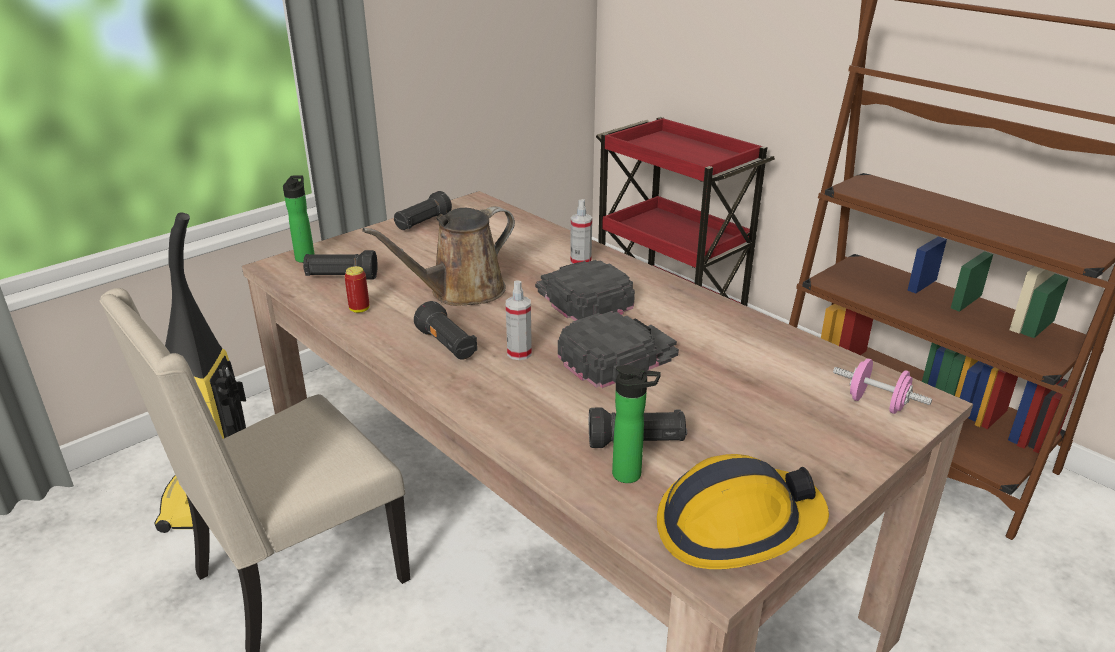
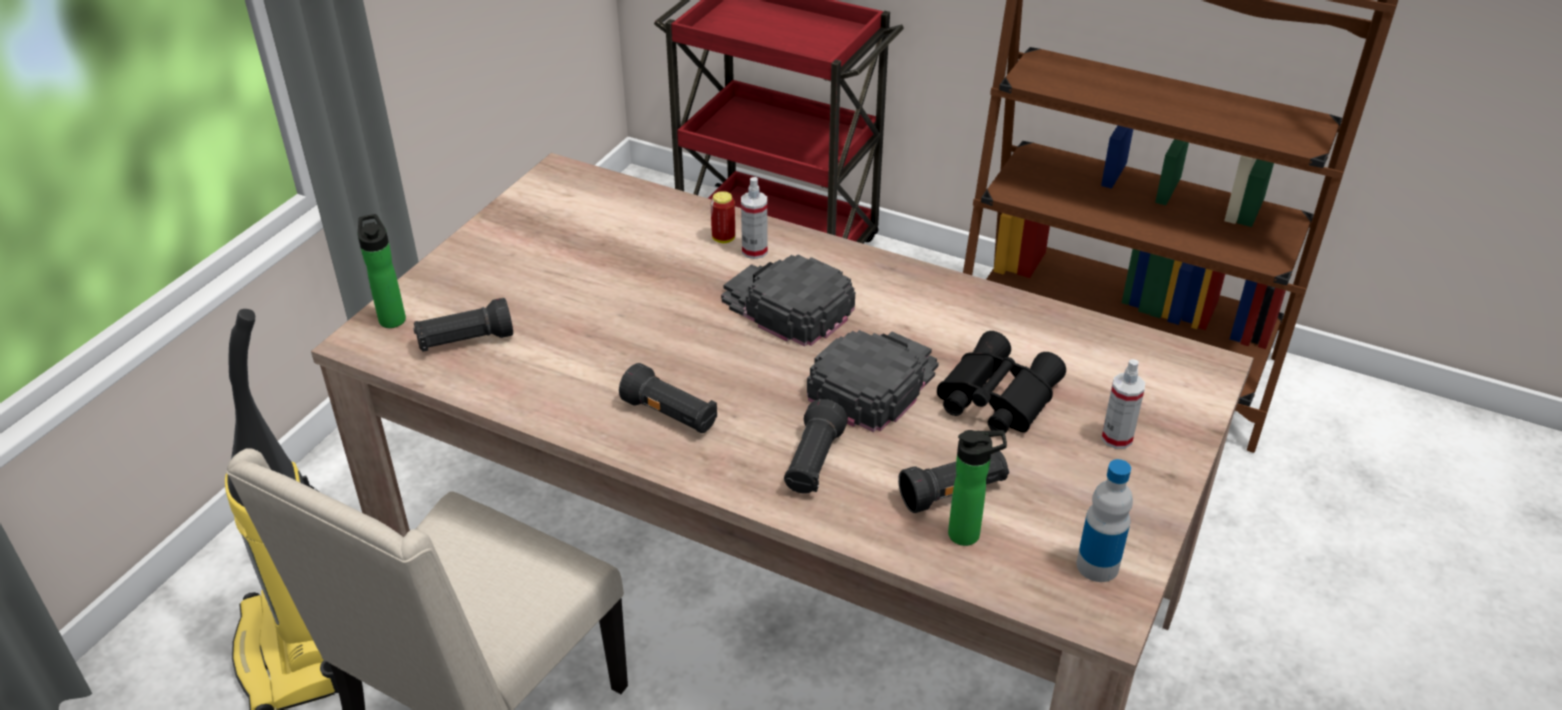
camera: 20 degrees left, 10 degrees up
can [344,266,369,313] -> can moved to [710,191,735,243]
brown watering can [362,207,515,306] -> none
black flashlight [394,191,452,230] -> black flashlight moved to [784,399,848,494]
spray bottle [506,280,532,360] -> spray bottle moved to [1101,359,1145,449]
hard hat [657,454,829,569] -> bottle [1076,459,1133,582]
pink dumbbell [833,359,932,414] -> none
none -> black binoculars [937,331,1066,433]

